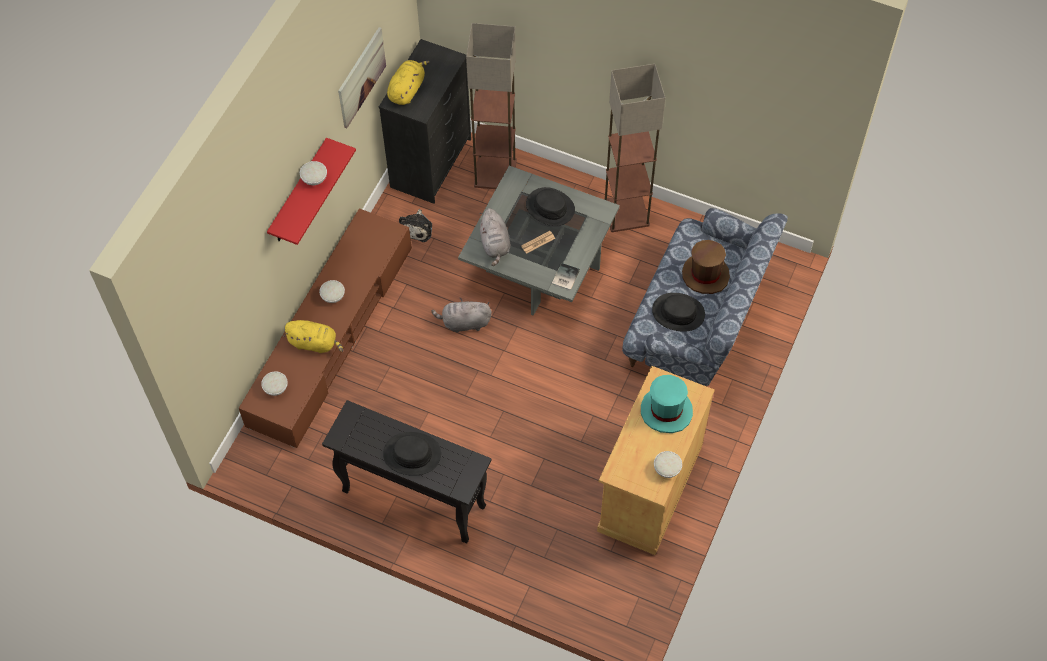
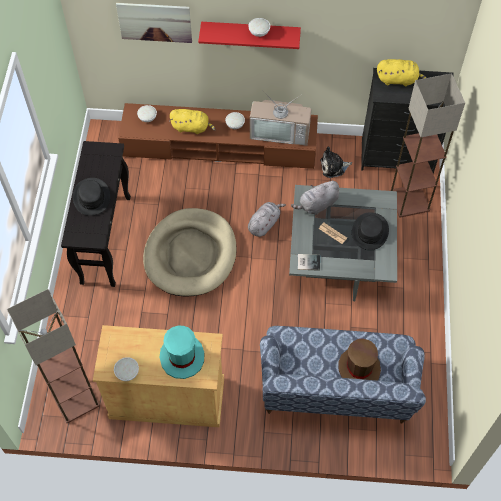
camera: 70 degrees right, 0 degrees up
yellow plush toy [284,320,343,353] -> yellow plush toy turned 75 degrees counterclockwise [170,109,216,134]
picture [338,27,386,128] -> picture moved to [116,3,192,43]
grey plush toy [432,298,492,333] -> grey plush toy turned 60 degrees clockwise [248,202,286,237]
floor lamp [604,64,665,232] -> floor lamp moved to [7,289,100,423]
black hat [652,293,705,332] -> none
none -> beige dog bed [143,208,237,297]
none -> television [250,90,311,146]

